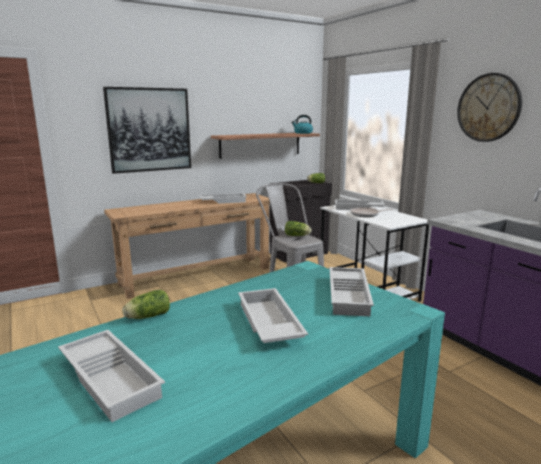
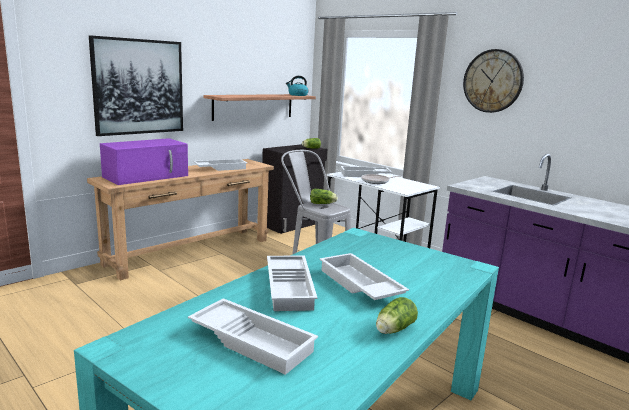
camera: 15 degrees left, 0 degrees up
lettuce [122,290,170,319] -> lettuce moved to [376,297,418,334]
white tray [330,267,374,317] -> white tray moved to [267,256,317,311]
none -> purple microwave [100,138,188,185]

